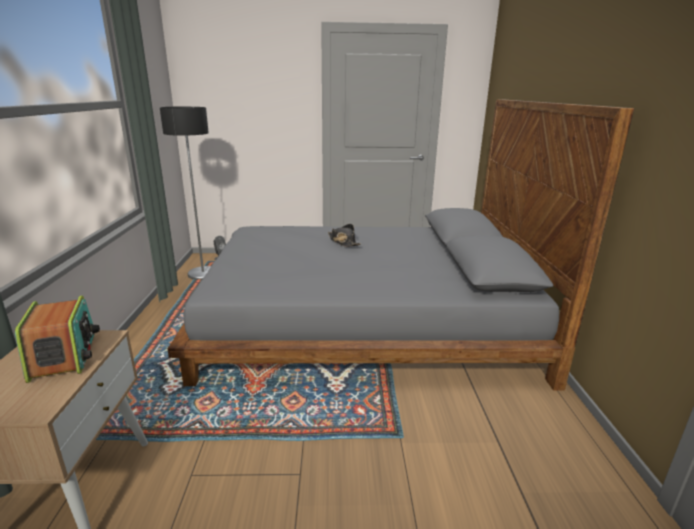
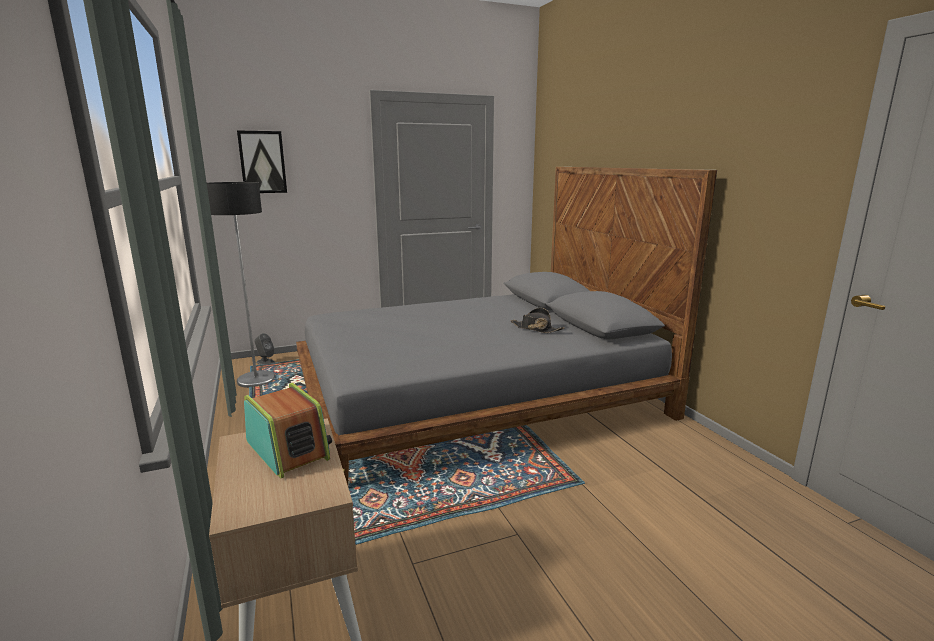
camera: 20 degrees left, 5 degrees down
black hat [328,224,361,247] -> black hat moved to [511,308,564,333]
none -> picture [237,130,287,193]

